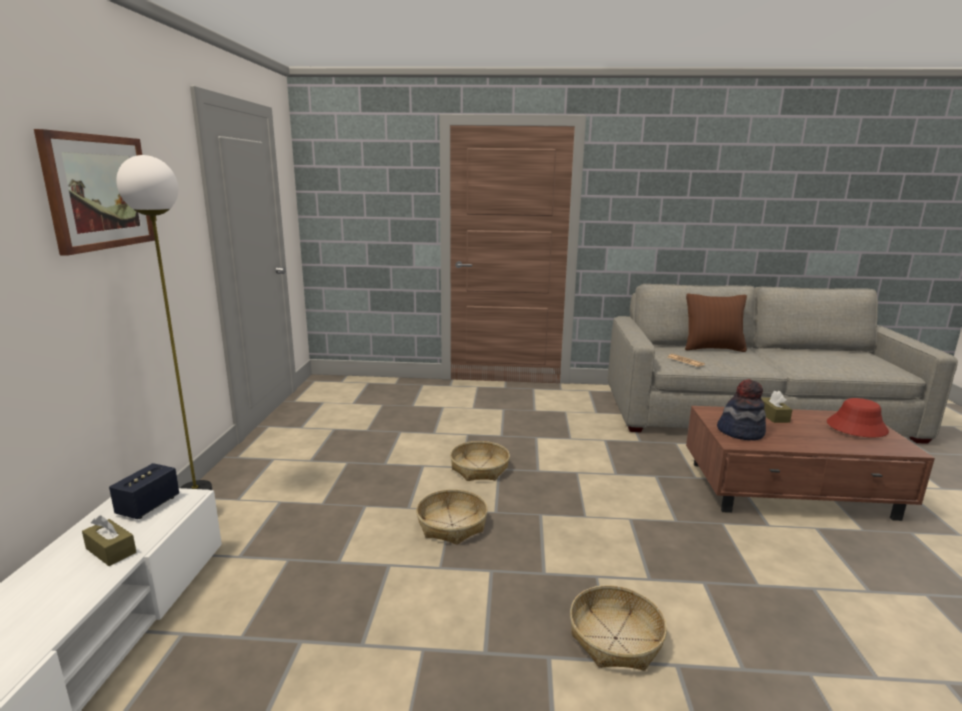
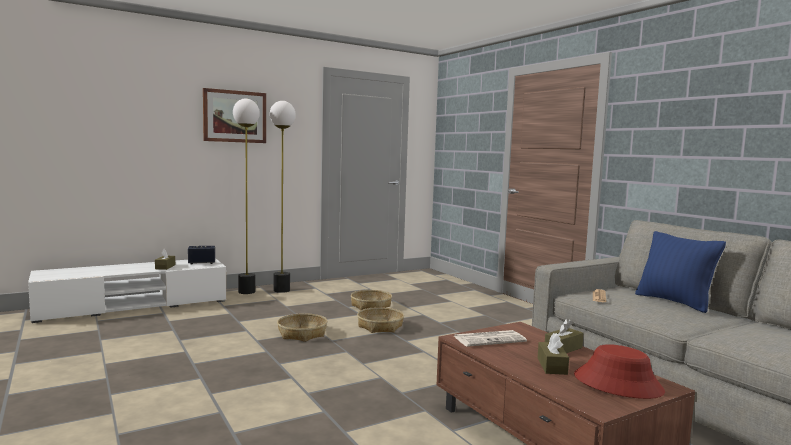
camera: 55 degrees right, 10 degrees down
basket [570,585,667,670] -> basket moved to [351,290,392,310]
brown pillow [685,293,747,352] -> blue pillow [635,231,726,313]
hat [717,379,766,441] -> newspaper [454,330,527,347]
none -> floor lamp [270,101,296,293]
none -> brown tissue box [538,333,569,375]

